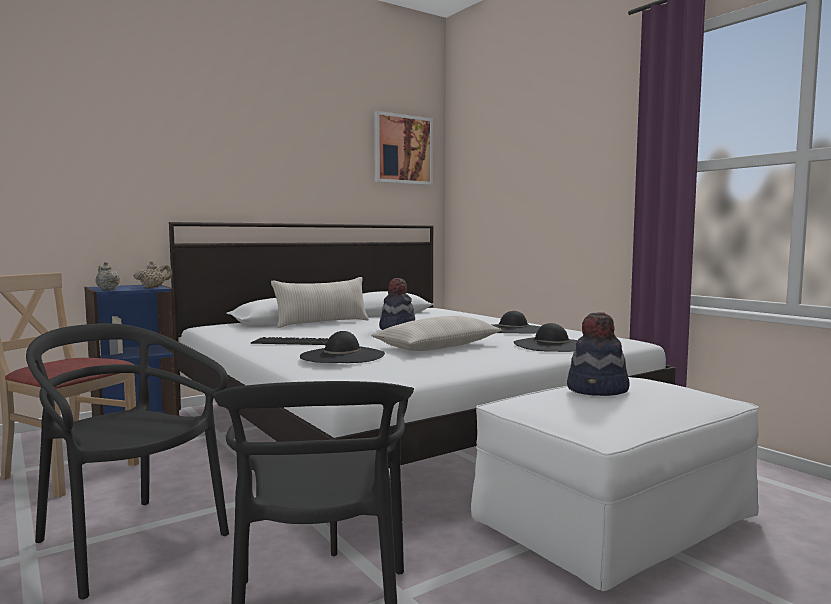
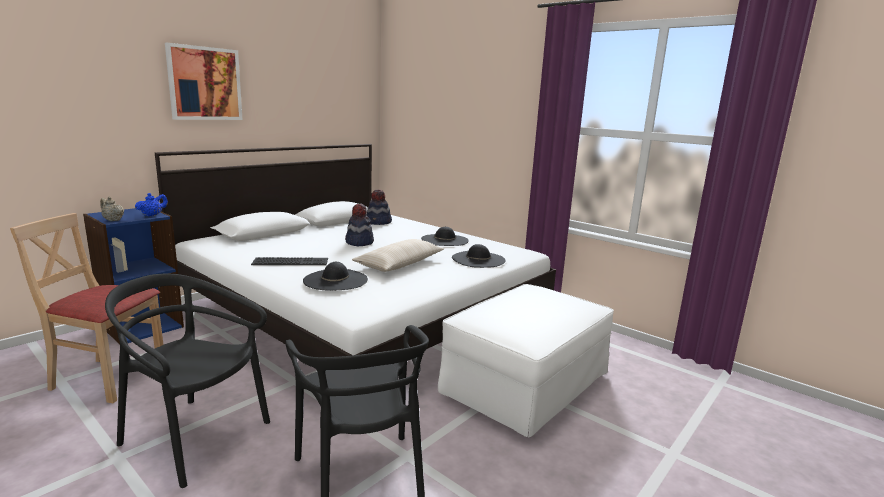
camera: 15 degrees left, 10 degrees up
beige teapot [133,261,172,288] -> blue teapot [135,193,168,217]
beige pillow [271,277,369,328] -> none
picture [374,111,433,185] -> picture moved to [165,43,243,120]
hat [567,312,630,396] -> hat moved to [366,190,392,225]

